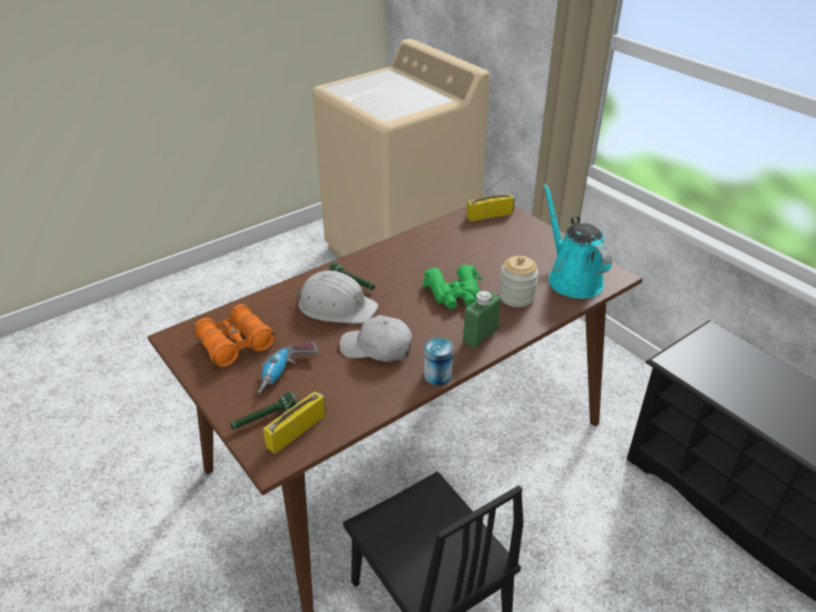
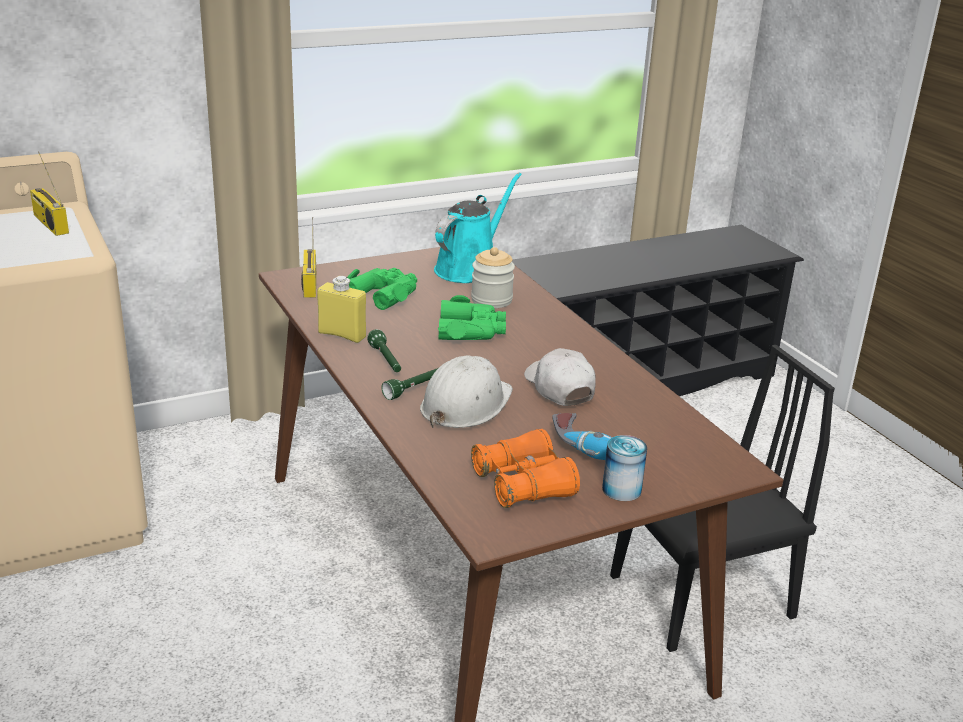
camera: 80 degrees left, 10 degrees down
green flashlight [230,392,297,430] -> green flashlight moved to [367,329,401,372]
radio [263,371,326,454] -> radio moved to [30,151,69,236]
white cap [340,315,412,362] -> white cap turned 135 degrees clockwise [524,348,596,406]
can [424,338,454,386] -> can moved to [602,435,647,501]
green bottle [463,291,501,348] -> none
turquoise watering can [543,184,612,299] -> turquoise watering can turned 135 degrees clockwise [434,173,522,283]
none -> yellow bottle [317,276,366,343]
none -> green binoculars [347,268,417,310]

